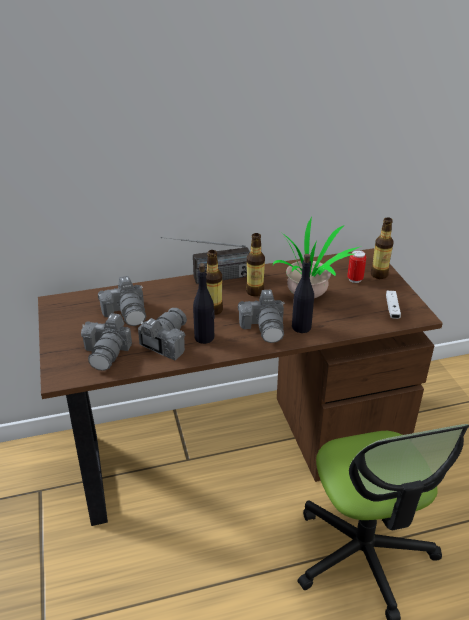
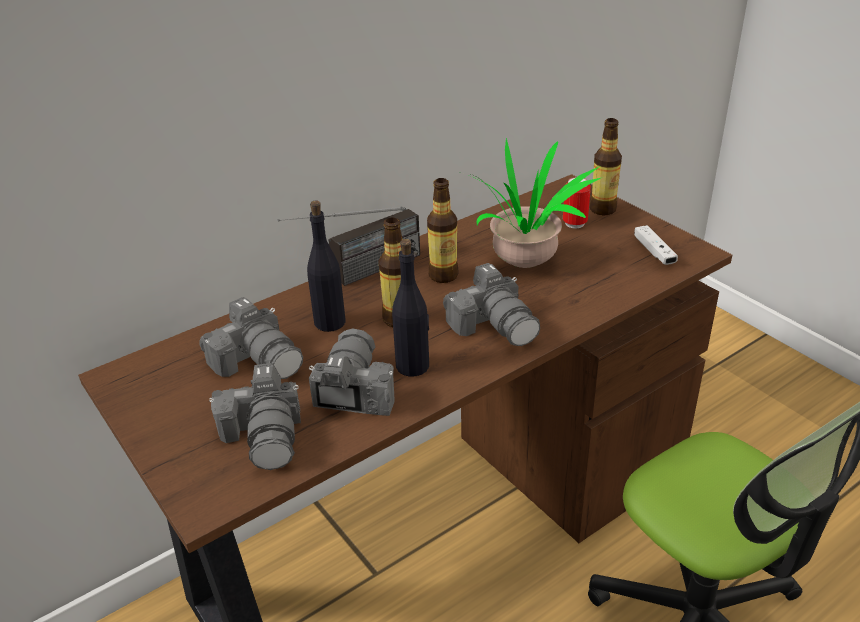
camera: 20 degrees left, 0 degrees up
black bottle [292,254,314,333] -> black bottle moved to [307,201,346,332]

